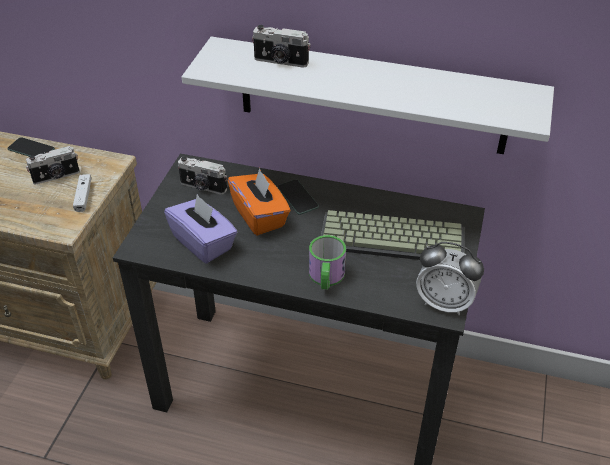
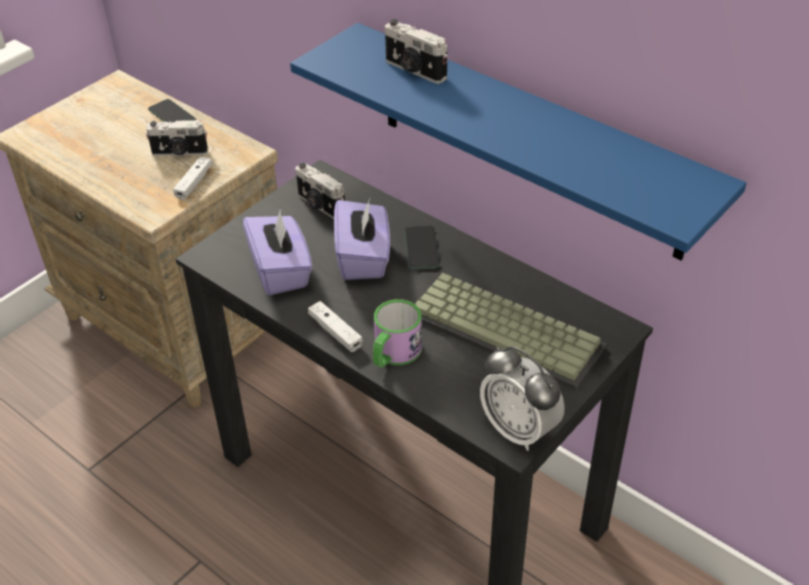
camera: 25 degrees right, 0 degrees up
white shelf [182,37,554,154] -> blue shelf [290,23,747,260]
orange tissue box [228,168,290,235] -> purple tissue box [334,199,390,280]
none -> white game controller [308,301,362,352]

